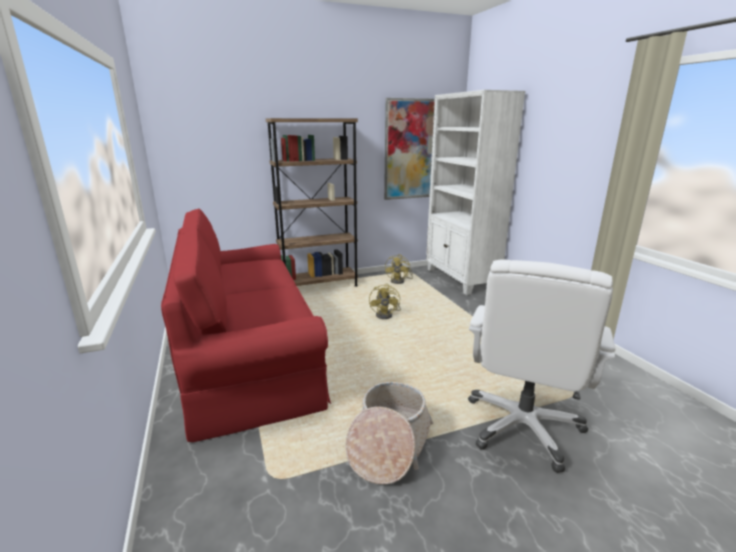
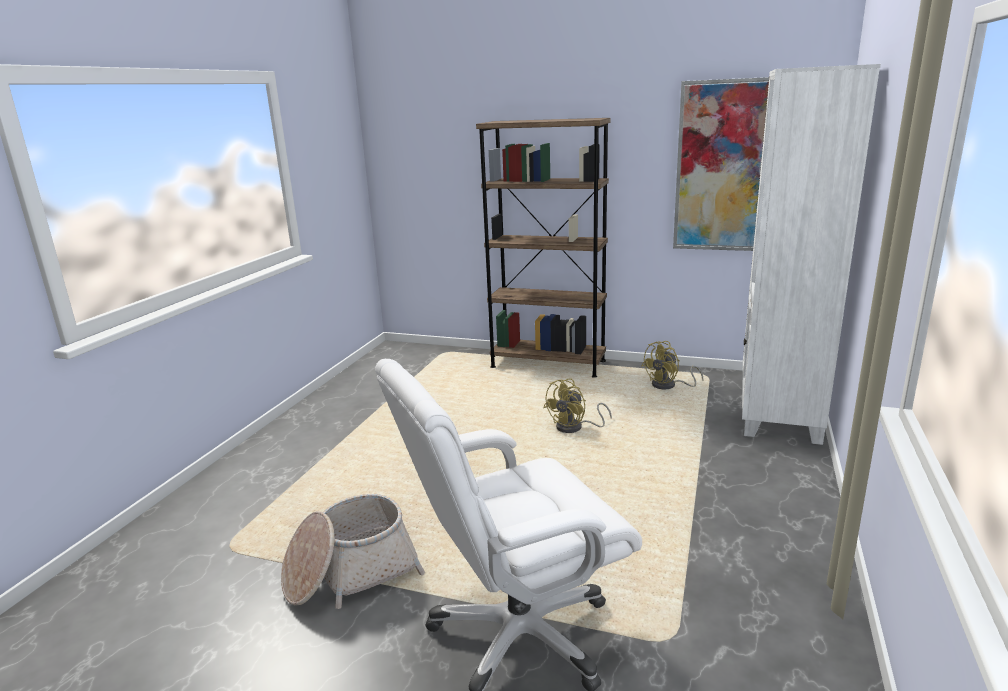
camera: 40 degrees right, 0 degrees up
red sofa [161,208,331,442] -> none

